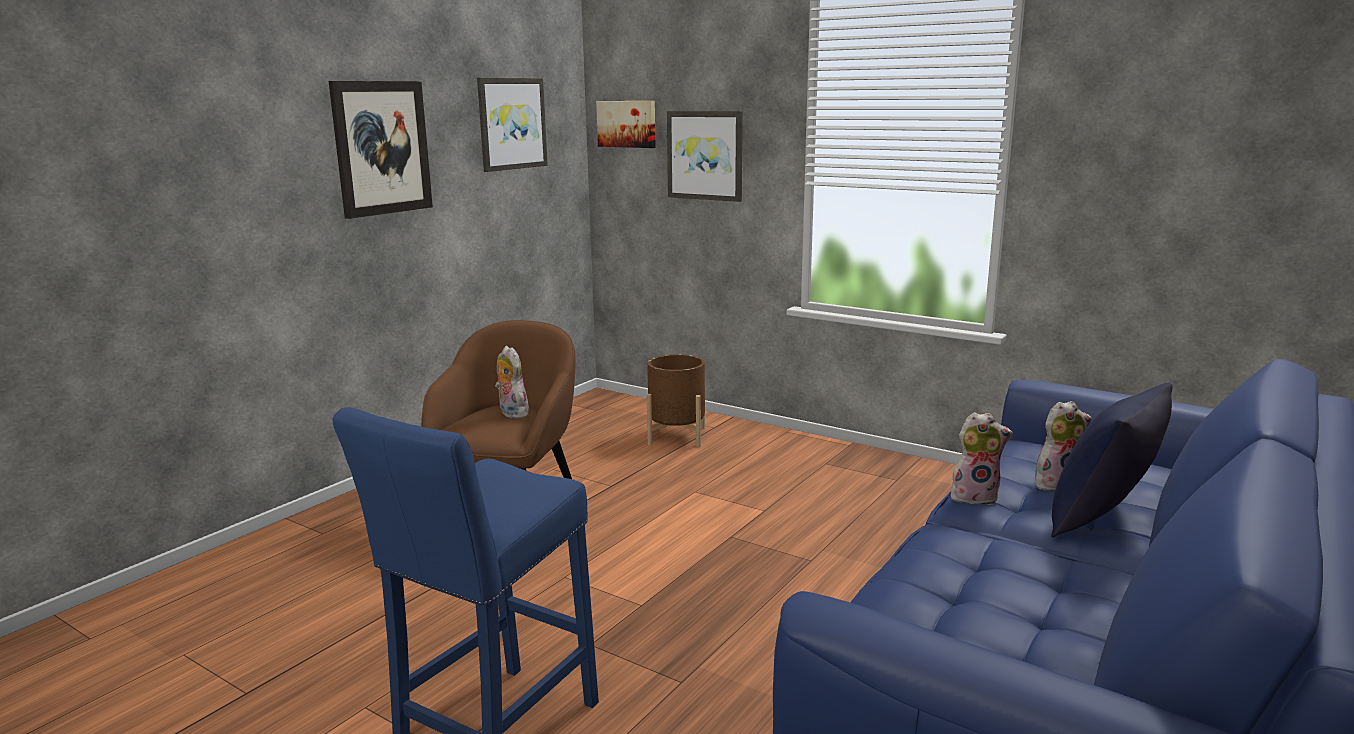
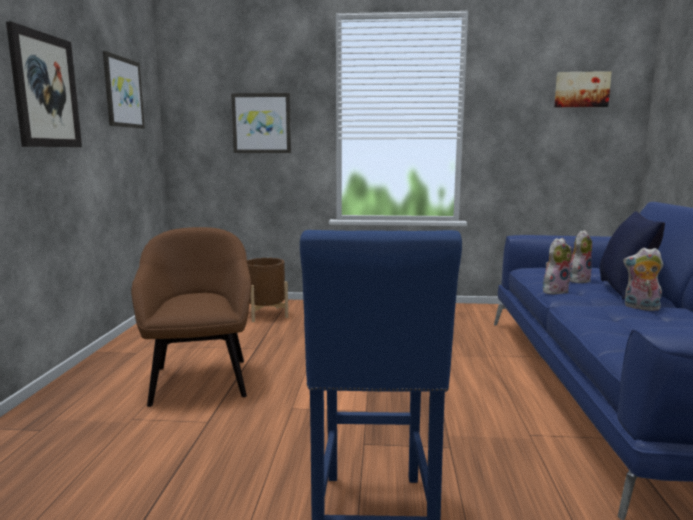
camera: 30 degrees left, 5 degrees down
plush toy [495,346,531,419] -> plush toy moved to [623,248,664,311]
picture [596,101,656,148] -> picture moved to [554,71,612,107]

